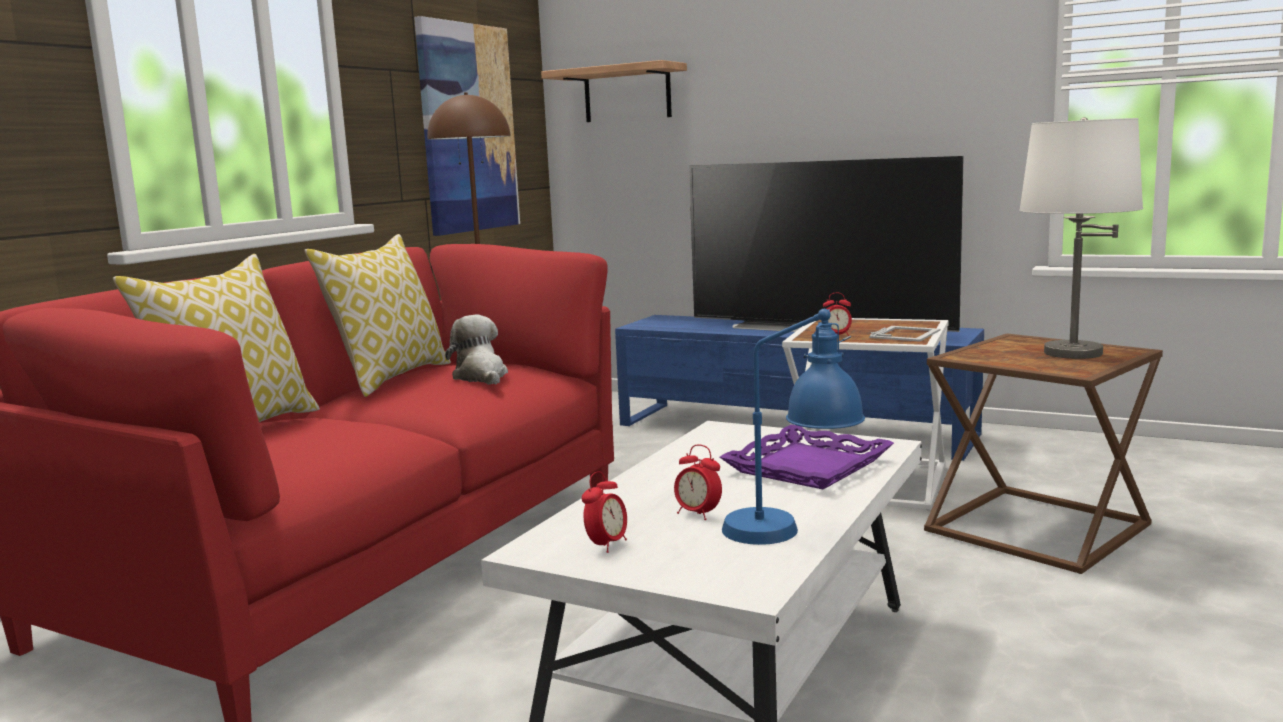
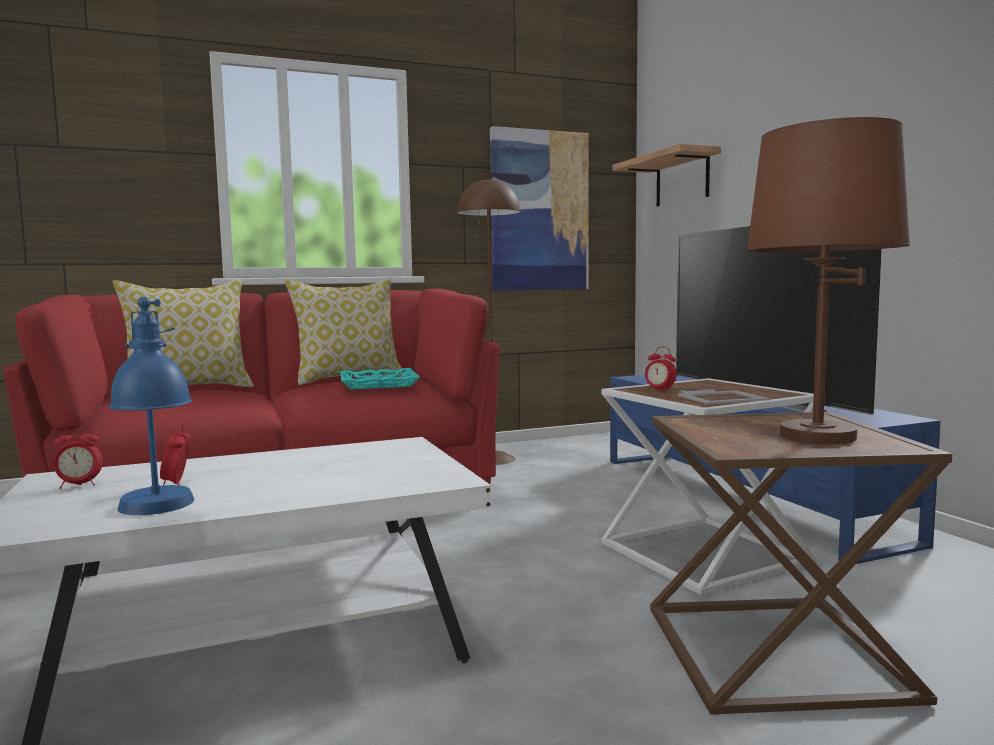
camera: 40 degrees right, 5 degrees down
plush toy [445,315,508,385] -> turquoise tray [340,368,420,389]
purple tray [720,424,894,489] -> none
white table lamp [1019,117,1143,359] -> brown table lamp [747,117,910,444]

